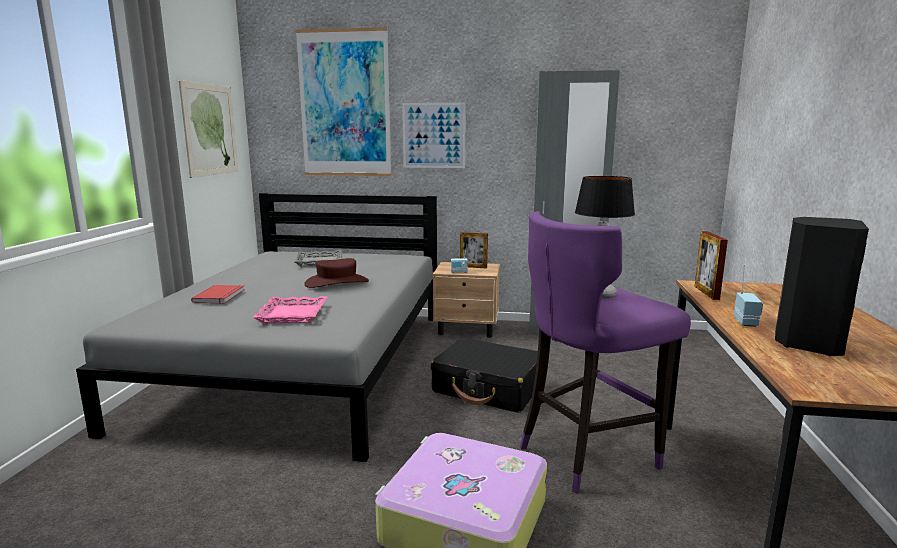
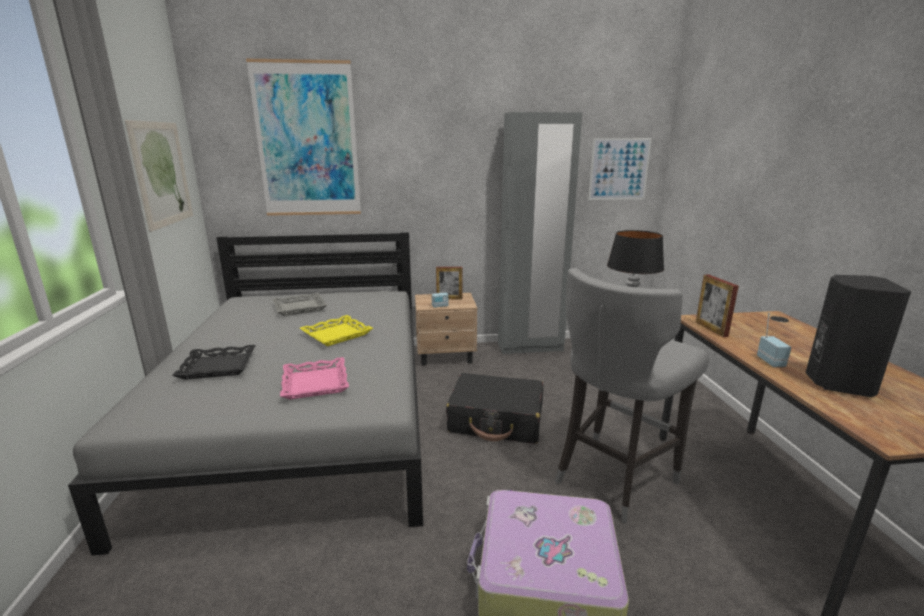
camera: 15 degrees left, 5 degrees up
red book [191,285,244,304] -> black tray [172,345,256,380]
brown hat [304,258,369,288] -> yellow tray [300,315,373,346]
picture [402,103,466,168] -> picture moved to [588,138,652,200]
purple stool [520,211,691,493] -> grey stool [555,268,709,524]

